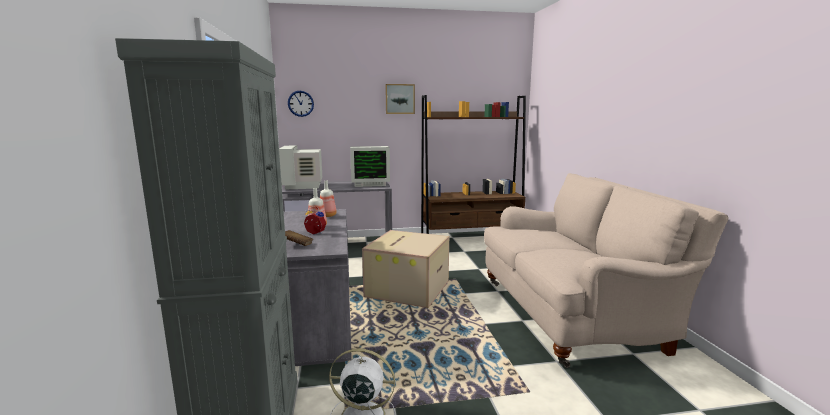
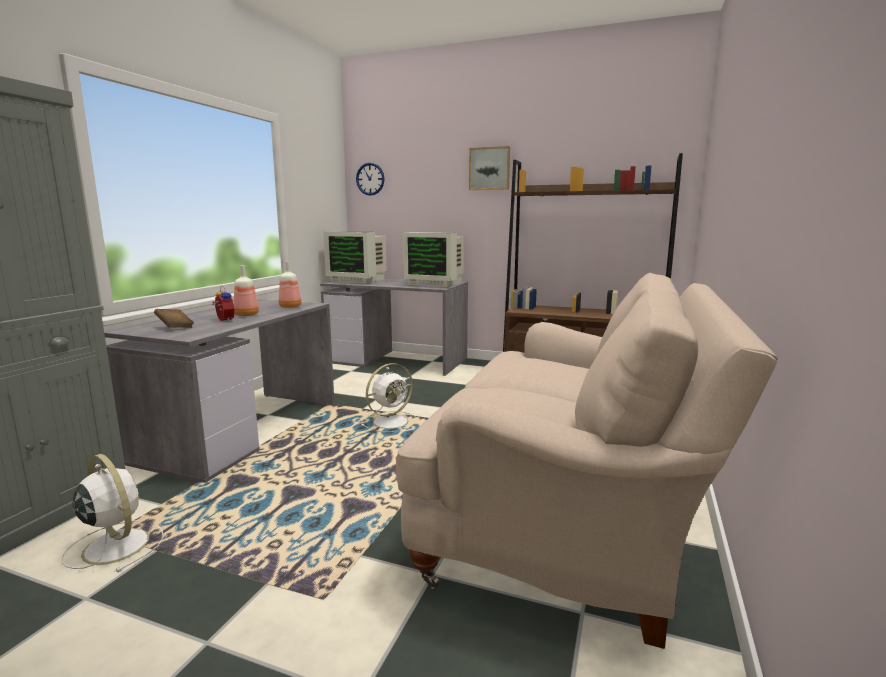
camera: 30 degrees right, 0 degrees up
monitor [279,146,322,189] -> monitor turned 90 degrees counterclockwise [323,231,386,283]
cardboard box [362,230,449,308] -> white fan [362,363,415,432]

